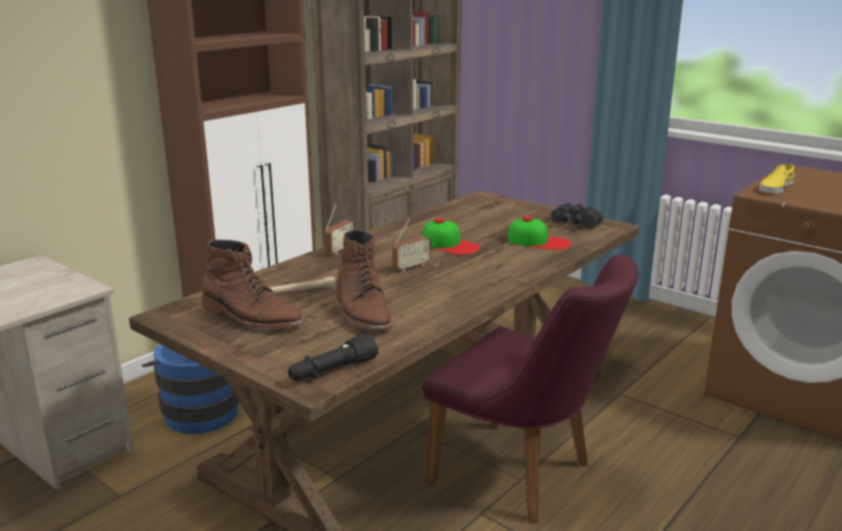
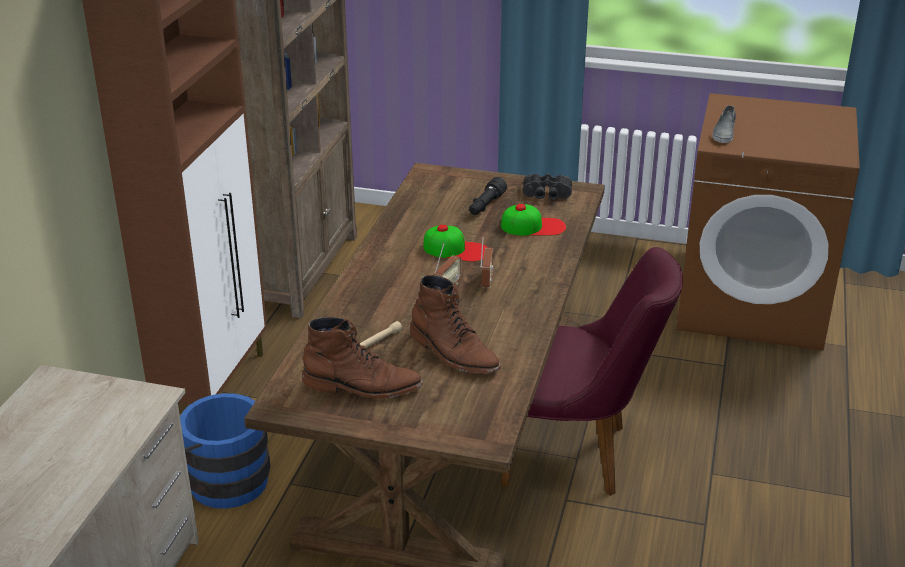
camera: 25 degrees left, 10 degrees up
black flashlight [288,333,378,381] -> black flashlight moved to [469,177,507,215]
radio [325,204,355,255] -> radio moved to [480,236,493,288]
yellow shoe [759,163,795,193] -> grey shoe [712,105,736,143]

